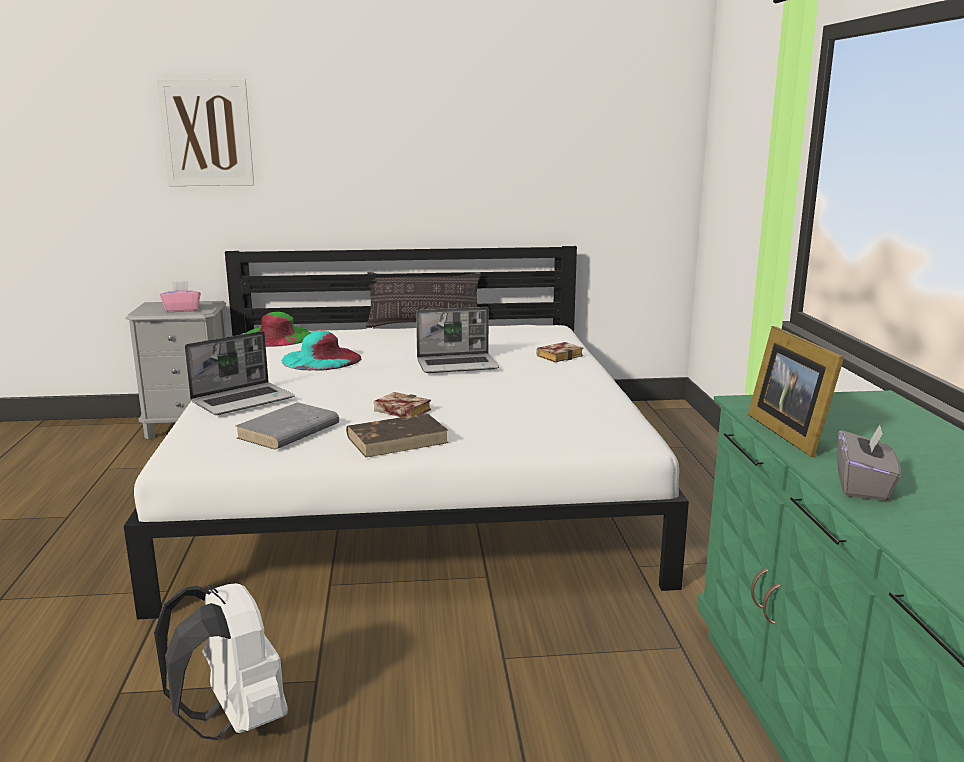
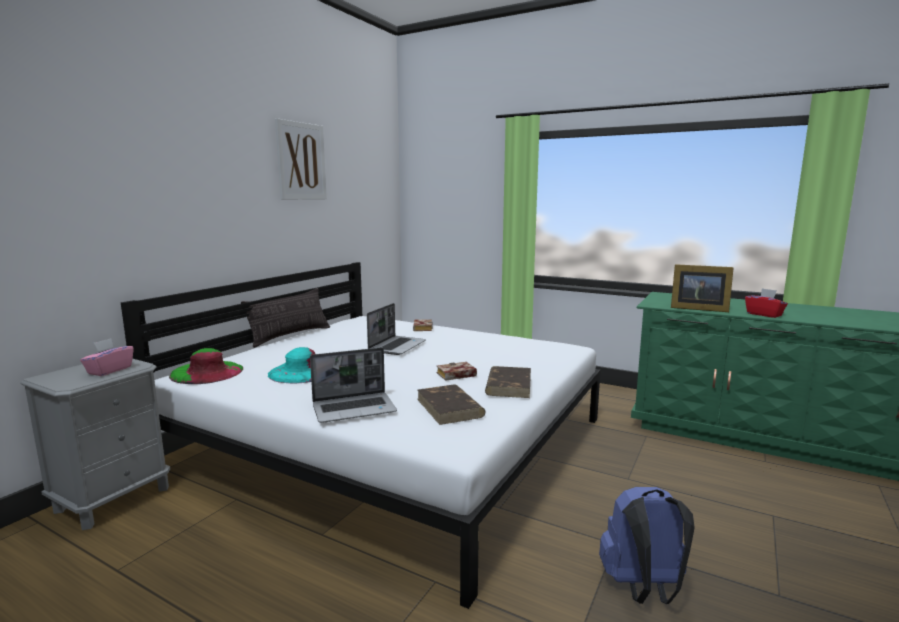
camera: 55 degrees left, 5 degrees down
white backpack [154,583,288,740] -> blue backpack [599,487,695,604]
picture [157,79,254,186] -> picture moved to [275,118,327,200]
laptop [185,331,294,415] -> laptop turned 75 degrees clockwise [310,348,397,423]
grey book [236,402,339,450] -> brown book [417,384,485,425]
grey tissue box [837,423,901,501] -> red tissue box [745,288,788,318]

